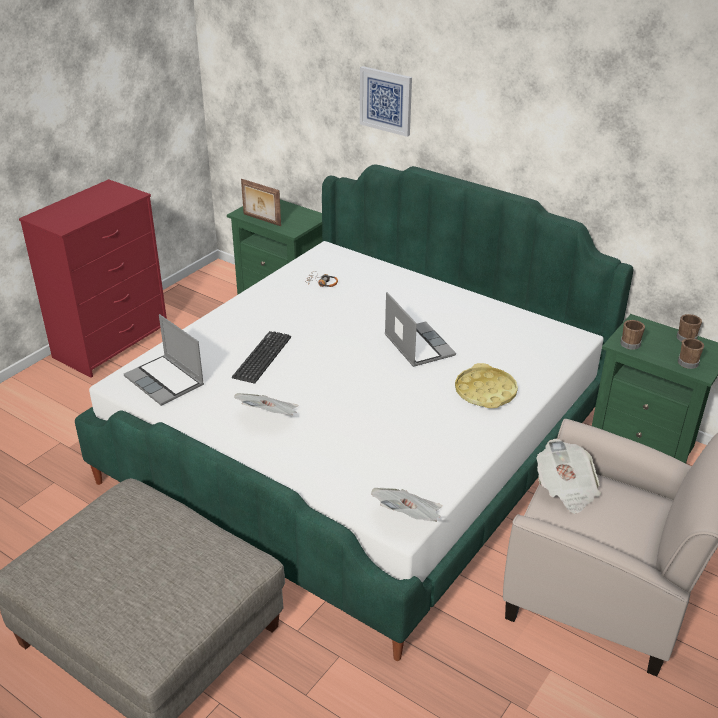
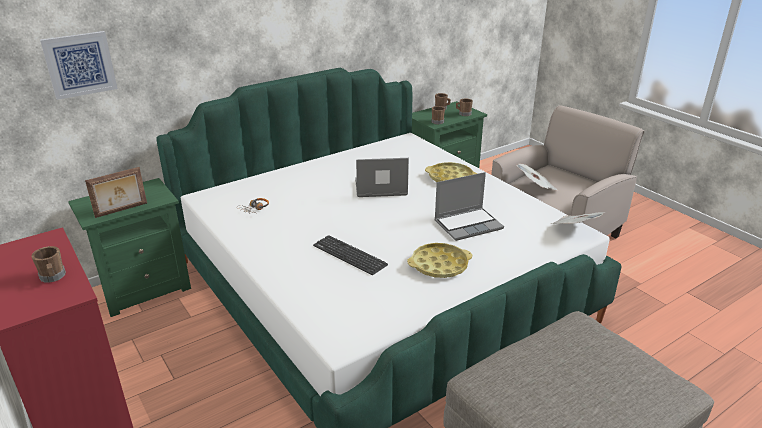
camera: 70 degrees left, 5 degrees down
laptop [124,314,204,406] -> laptop moved to [434,172,504,241]
newspaper [234,393,299,415] -> yellow tray [407,243,472,278]
picture [360,66,412,137] -> picture moved to [40,31,118,100]
none -> brown mug [31,246,66,283]

